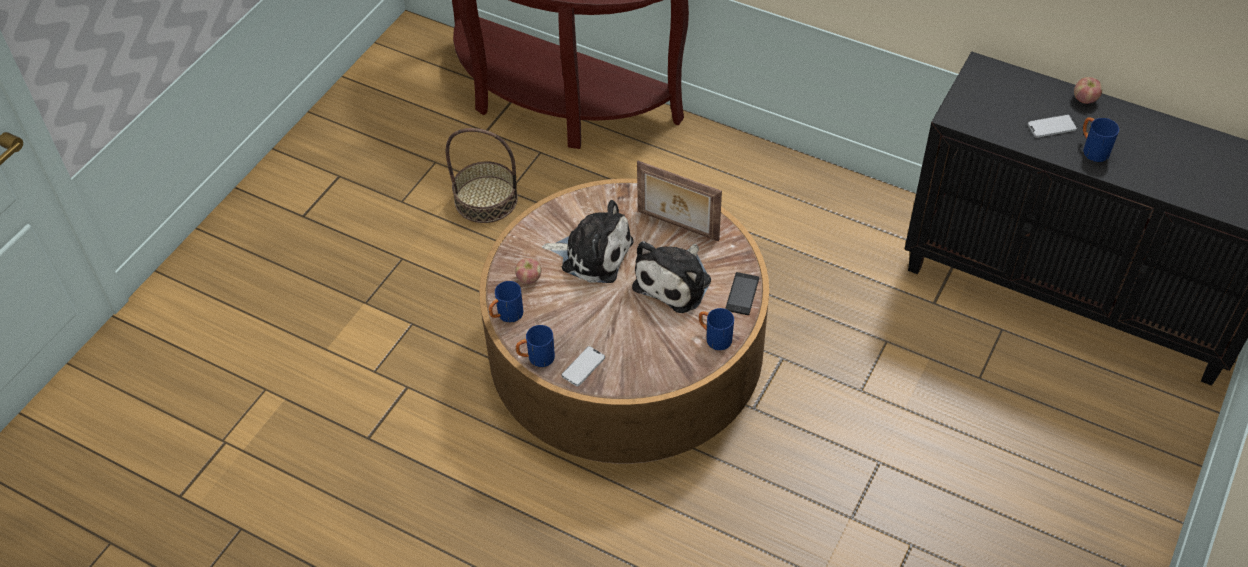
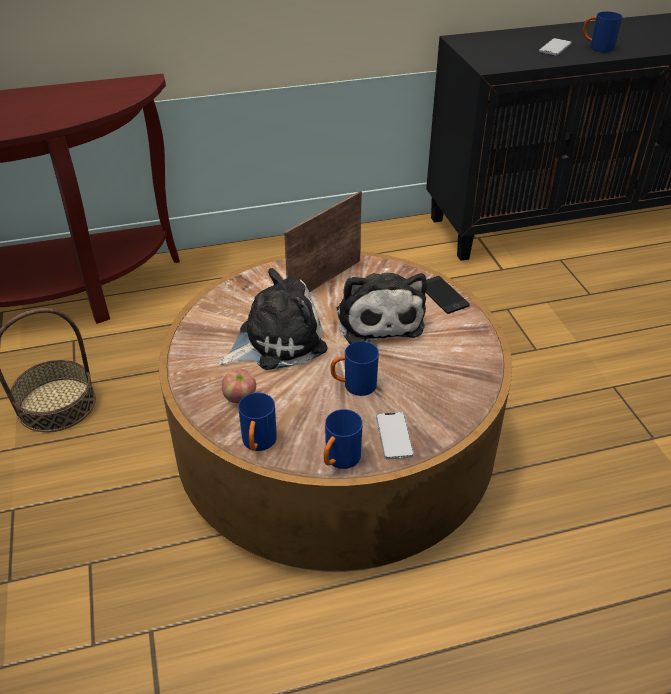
camera: 45 degrees left, 10 degrees down
picture frame [637,161,722,242] -> picture frame turned 150 degrees clockwise [284,191,362,292]
blue mug [699,308,734,350] -> blue mug moved to [331,341,379,396]
apple [1074,77,1102,104] -> none

